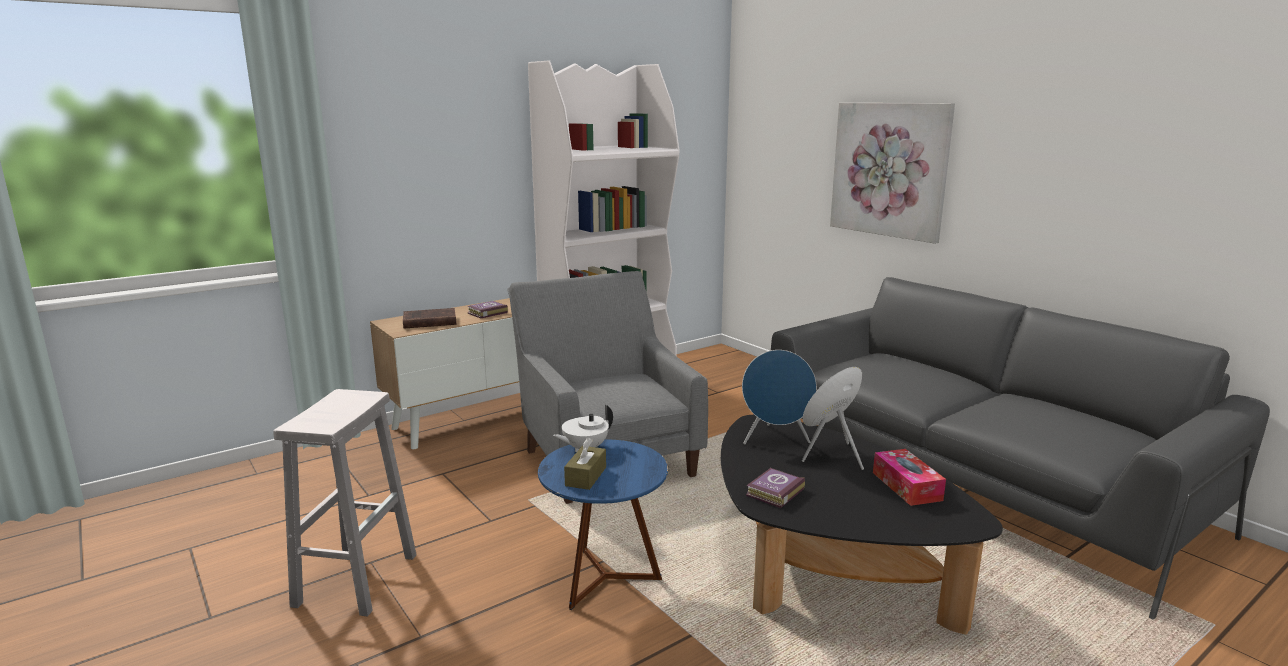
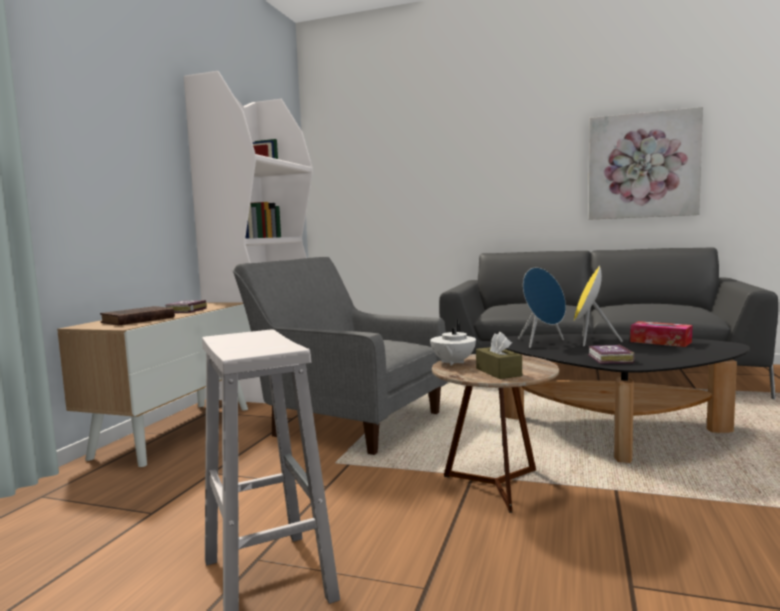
camera: 35 degrees left, 10 degrees down
blue side table [538,440,668,610] -> brown side table [432,354,559,513]
picture [830,103,955,244] -> picture moved to [588,107,703,220]

